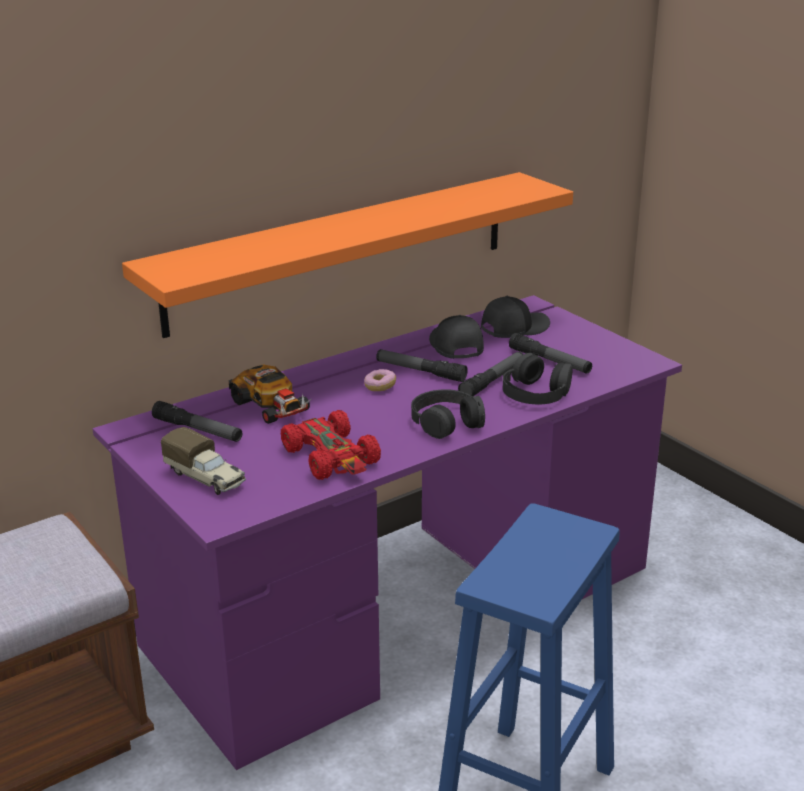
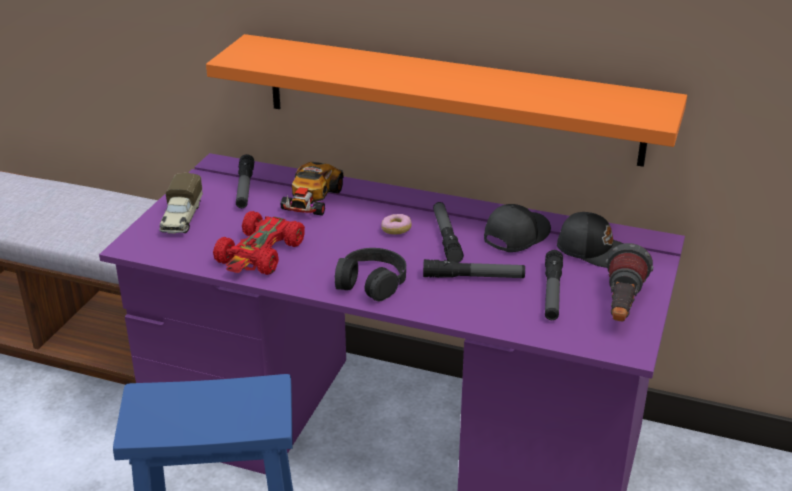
camera: 55 degrees right, 5 degrees up
black headphones [503,353,572,405] -> none
none -> flashlight [605,243,653,321]

